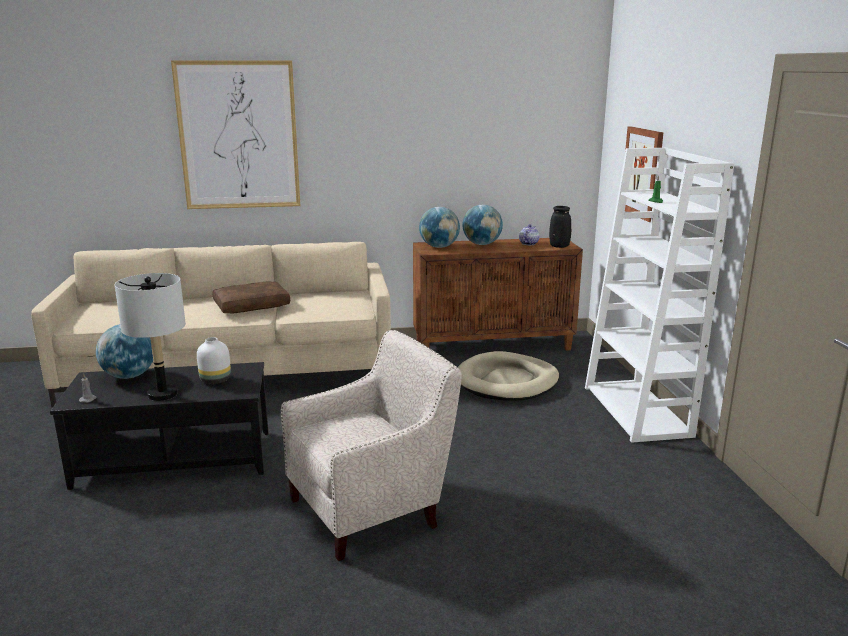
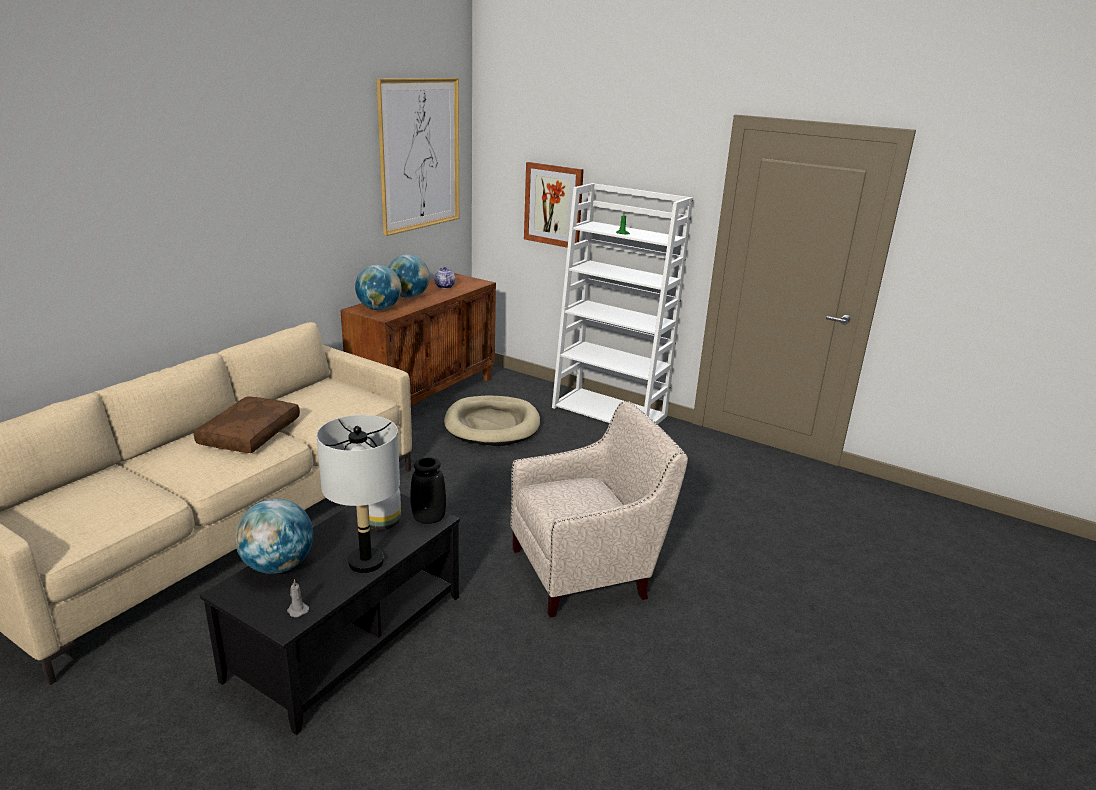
camera: 50 degrees left, 5 degrees up
picture [171,60,301,209] -> picture moved to [376,78,459,236]
beige armchair [281,330,462,561] -> beige armchair turned 60 degrees clockwise [510,401,688,617]
black vase [549,206,571,248] -> black vase moved to [410,457,446,524]

